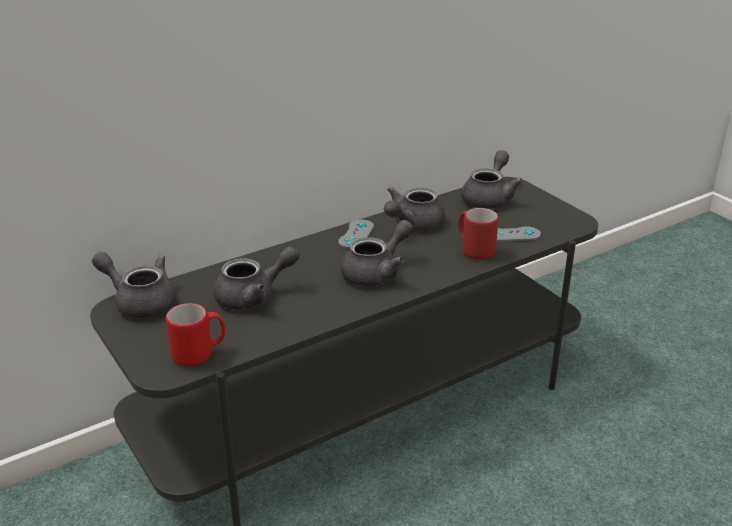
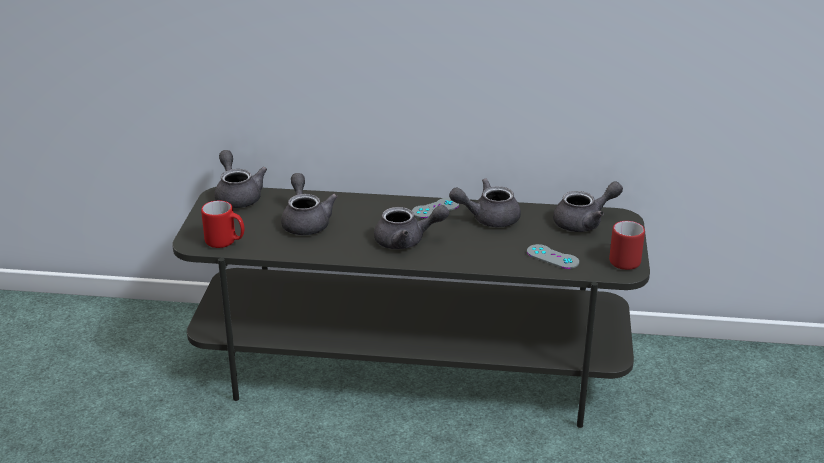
camera: 40 degrees right, 0 degrees up
grey teapot [214,246,300,310] -> grey teapot turned 120 degrees counterclockwise [281,173,338,235]
red mug [458,208,499,260] -> red mug moved to [609,221,645,270]

